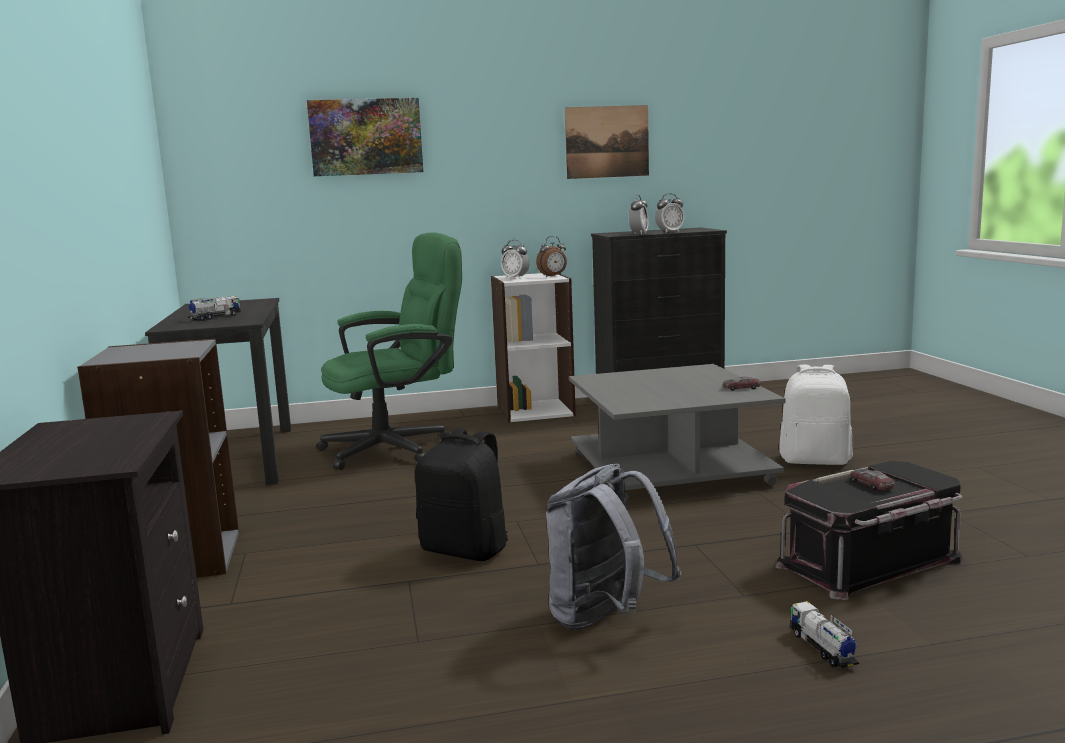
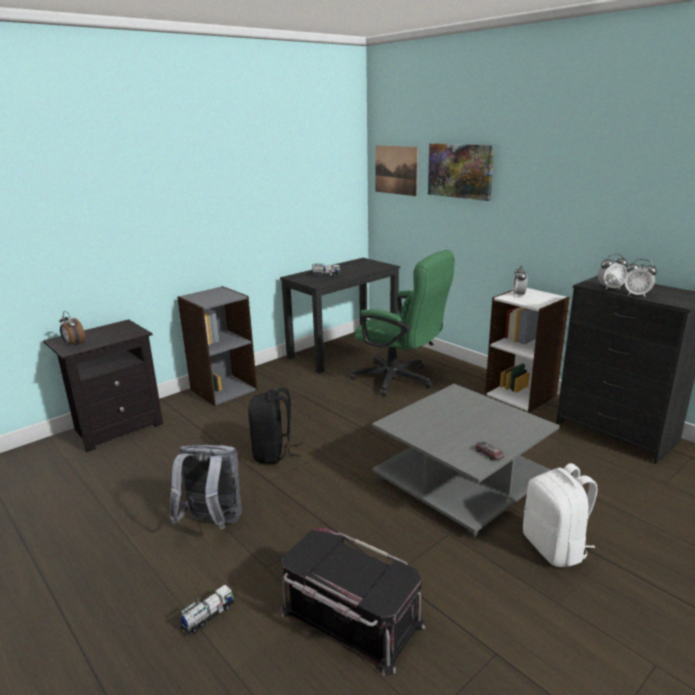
camera: 60 degrees right, 10 degrees up
alarm clock [536,236,567,277] -> alarm clock moved to [59,311,85,346]
picture [565,105,649,179] -> picture moved to [375,145,418,196]
toy car [850,469,895,491] -> none

